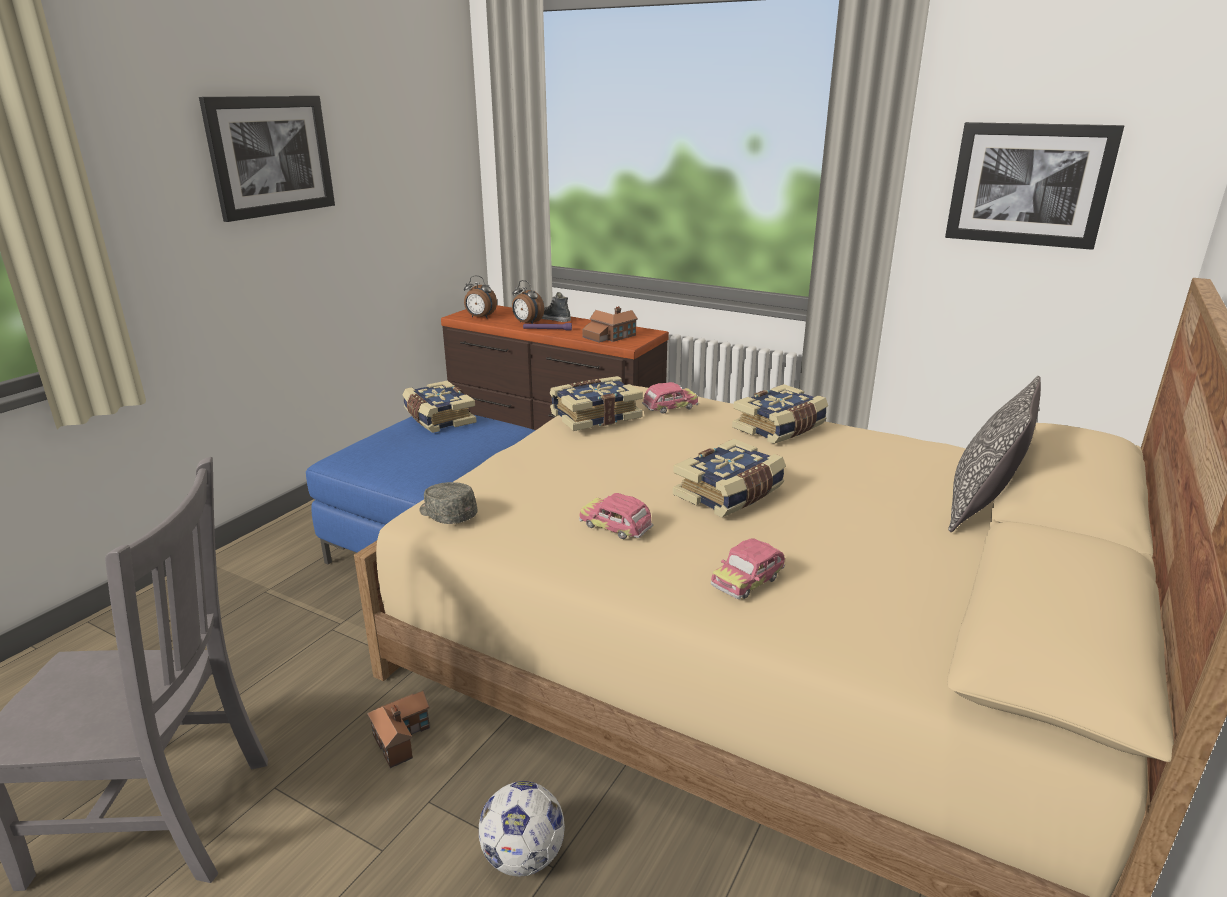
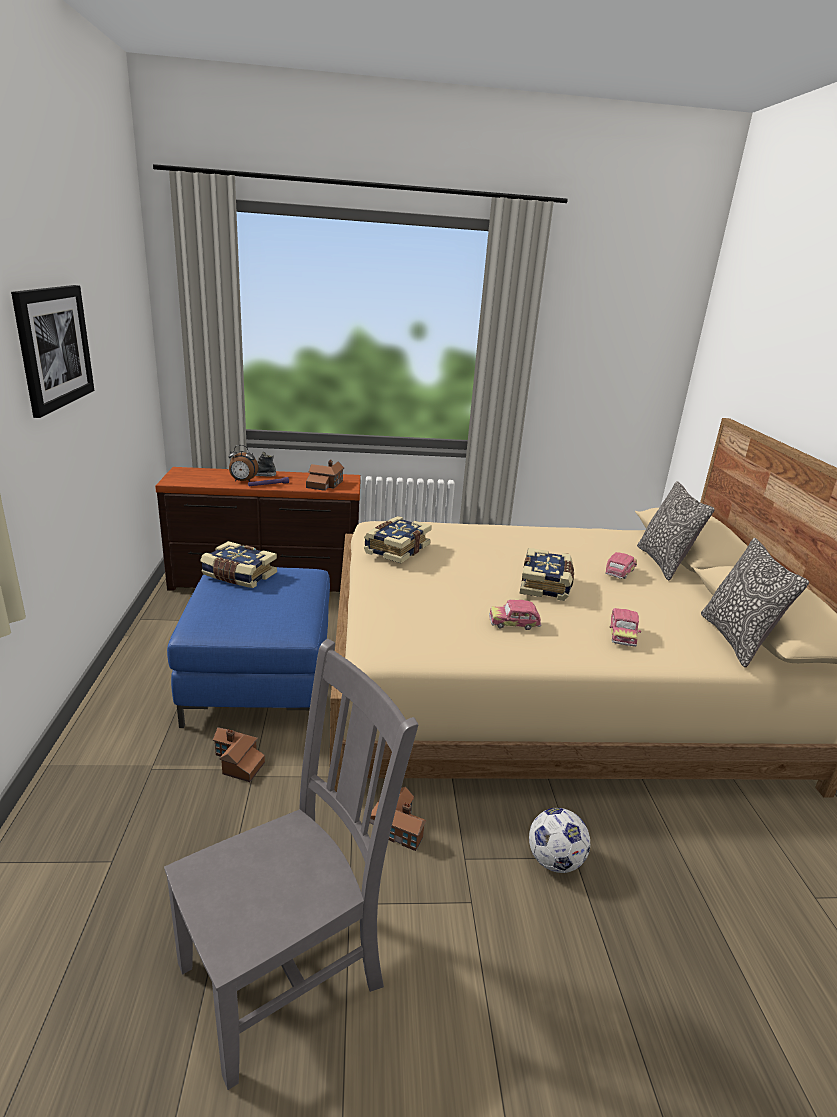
camera: 35 degrees left, 0 degrees up
grey cap [420,482,478,524] -> none
alarm clock [464,276,497,319] -> none
toy car [642,382,699,414] -> toy car moved to [605,552,637,579]
book [732,384,828,444] -> none
picture [945,122,1124,250] -> none
none -> toy house [213,727,265,782]
none -> pillow [701,538,809,667]

